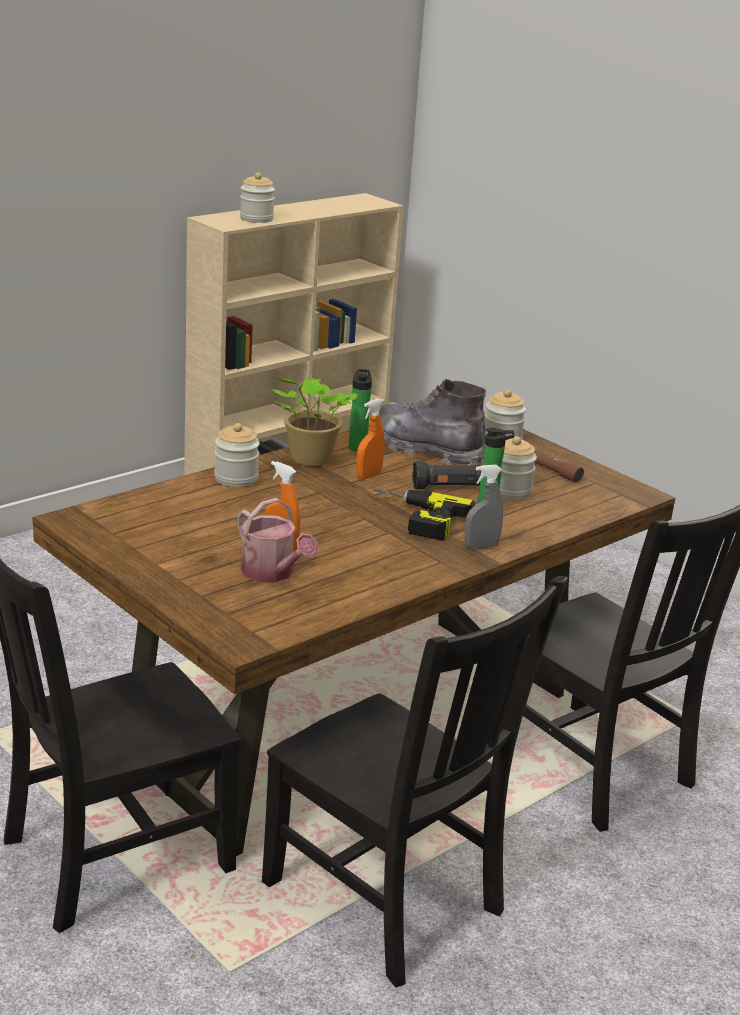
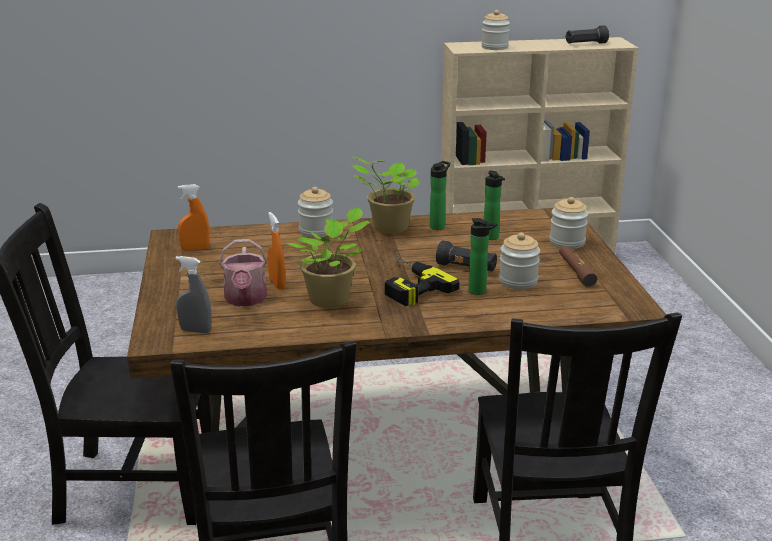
camera: 35 degrees right, 0 degrees up
orange spray bottle [356,399,385,480] -> orange spray bottle moved to [178,184,210,251]
grey boot [379,379,486,466] -> bottle [484,170,505,240]
grey spray bottle [465,465,503,549] -> grey spray bottle moved to [175,256,212,333]
none -> potted plant [287,207,371,308]
none -> black flashlight [565,25,609,44]

